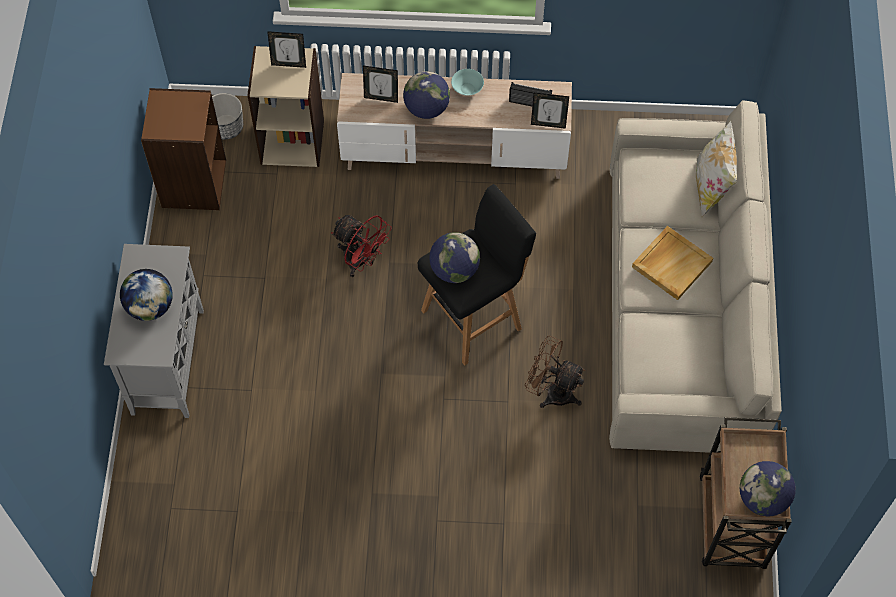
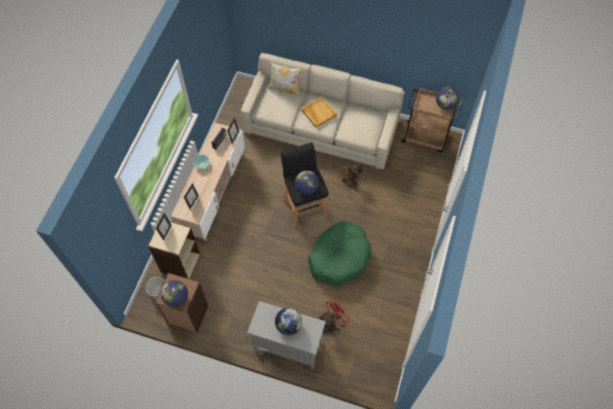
camera: 75 degrees left, 0 degrees up
red fan [331,215,392,277] -> red fan moved to [318,298,350,332]
globe [403,71,450,119] -> globe moved to [161,280,188,307]
none -> green dog bed [308,221,371,286]

